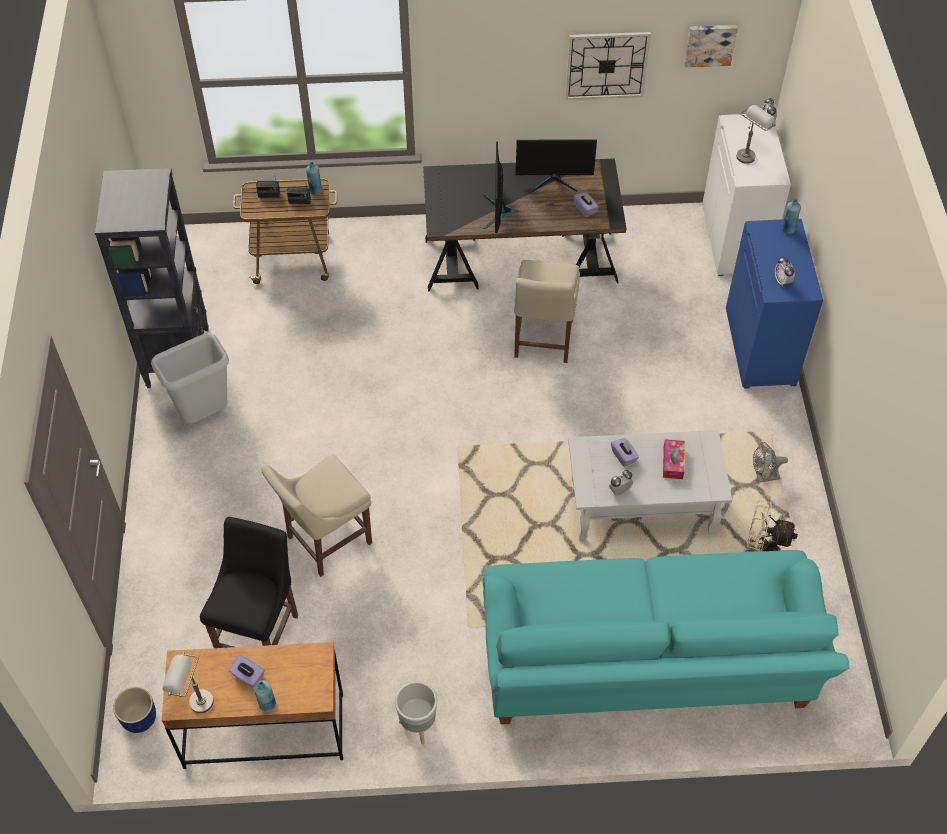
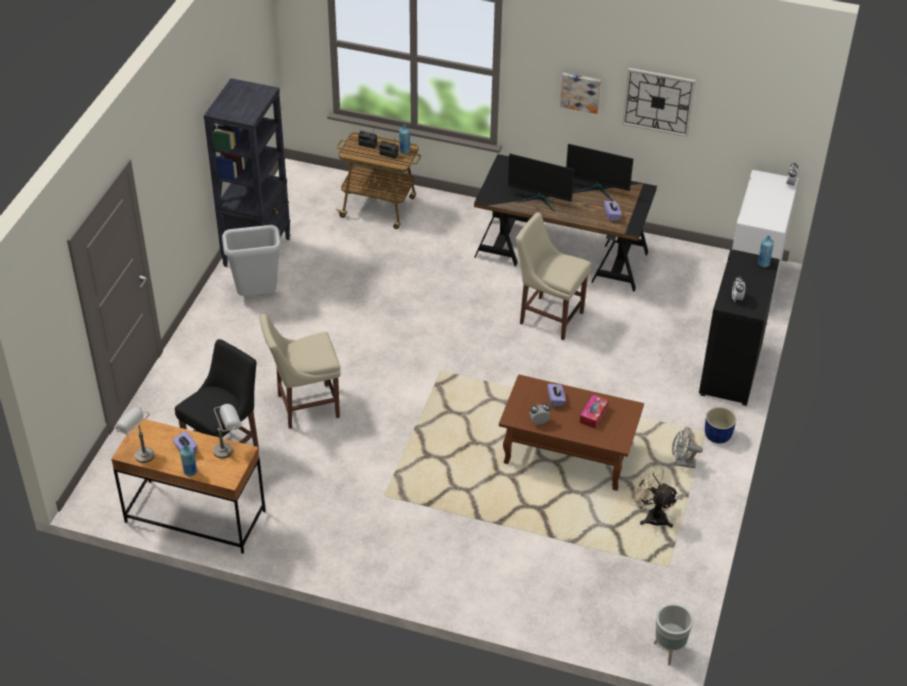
camera: 20 degrees right, 10 degrees down
blue planter [113,687,156,733] -> blue planter moved to [705,407,736,443]
grey planter [395,681,437,745] -> grey planter moved to [654,604,693,666]
turquoise sofa [482,550,849,724] -> none
monitor [483,141,517,233] -> monitor turned 90 degrees counterclockwise [508,154,574,212]
beige chair [514,260,580,363] -> beige chair turned 90 degrees clockwise [516,212,591,340]
white coffee table [568,430,732,541] -> brown coffee table [499,374,644,491]
picture [684,25,738,67] -> picture moved to [560,73,601,114]
blue cabinet [726,219,823,389] -> black cabinet [699,249,780,406]
grey table lamp [736,105,776,164] -> grey table lamp moved to [213,404,242,458]

